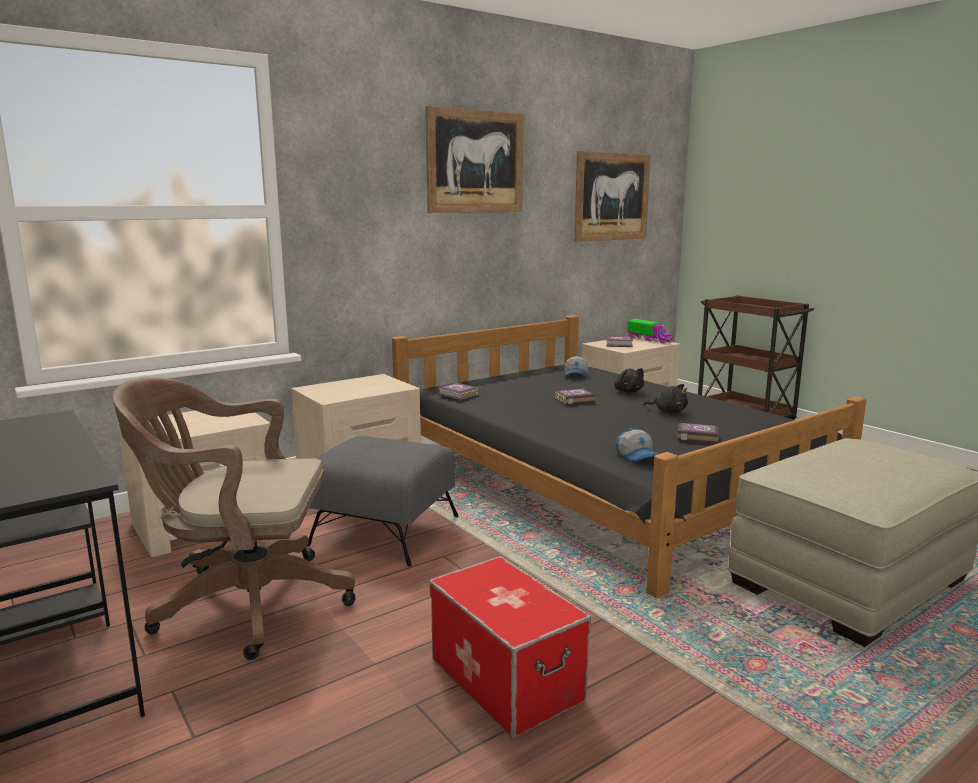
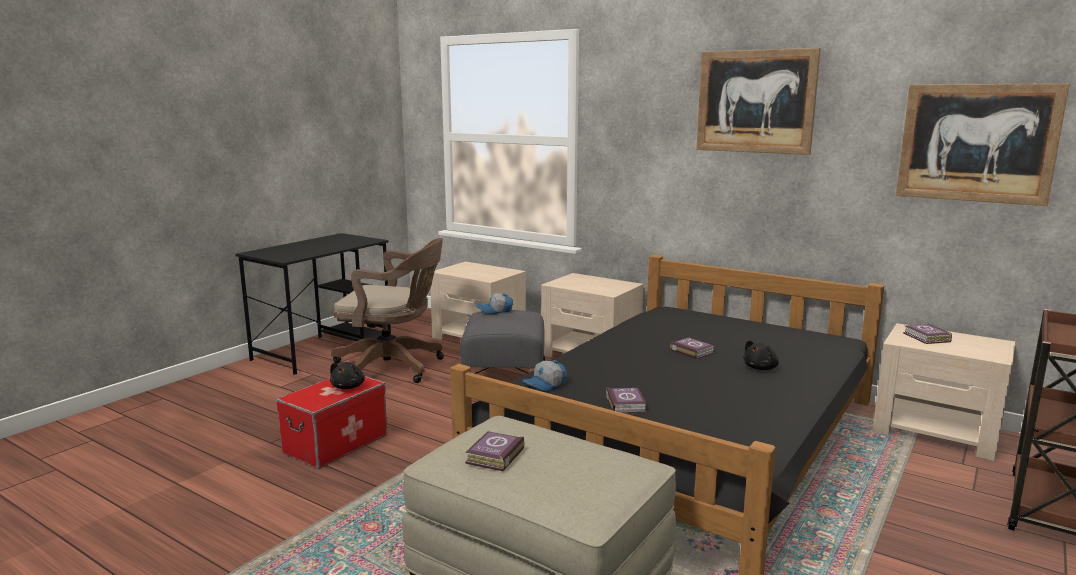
camera: 70 degrees right, 0 degrees up
brown office chair [112,378,355,660] -> brown office chair turned 120 degrees clockwise [331,238,444,383]
book [438,382,479,401] -> book moved to [465,431,524,471]
cap [565,356,588,377] -> cap moved to [476,293,513,314]
toy truck [627,319,673,344] -> none
black plush toy [643,384,688,413] -> black plush toy moved to [330,362,365,389]

